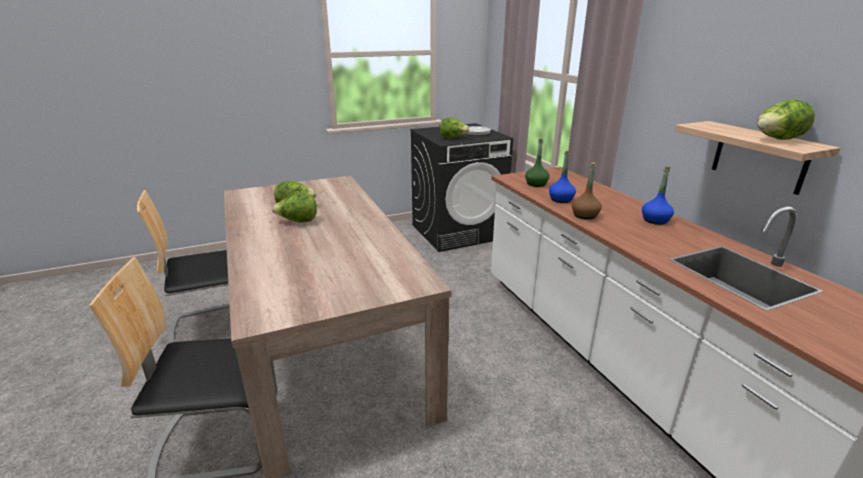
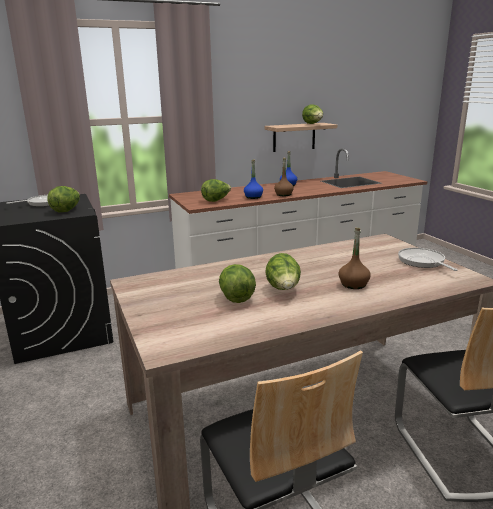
camera: 90 degrees left, 5 degrees down
green bottle [525,139,549,187] -> lettuce [201,179,231,202]
none -> brown bottle [338,228,371,289]
none -> frying pan [398,248,458,271]

